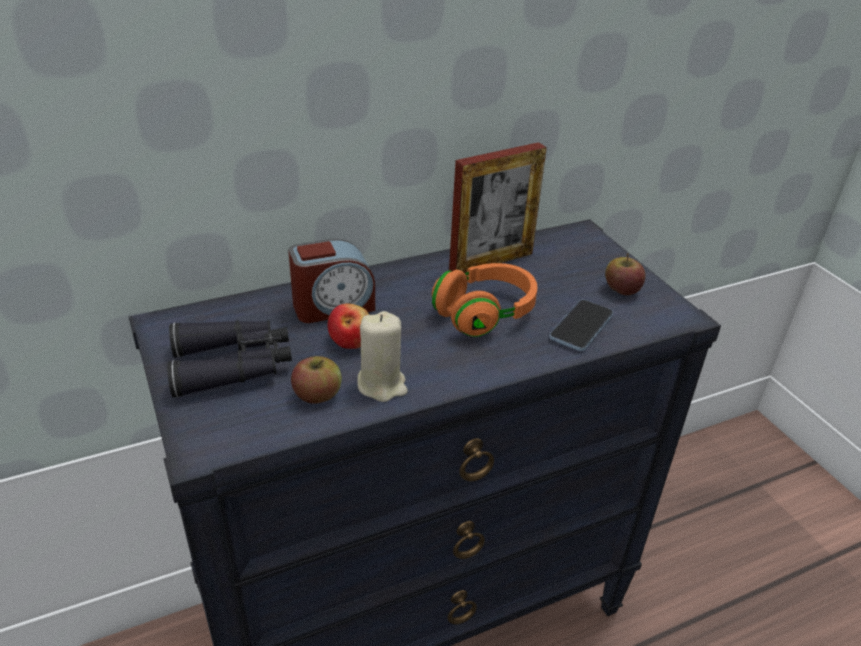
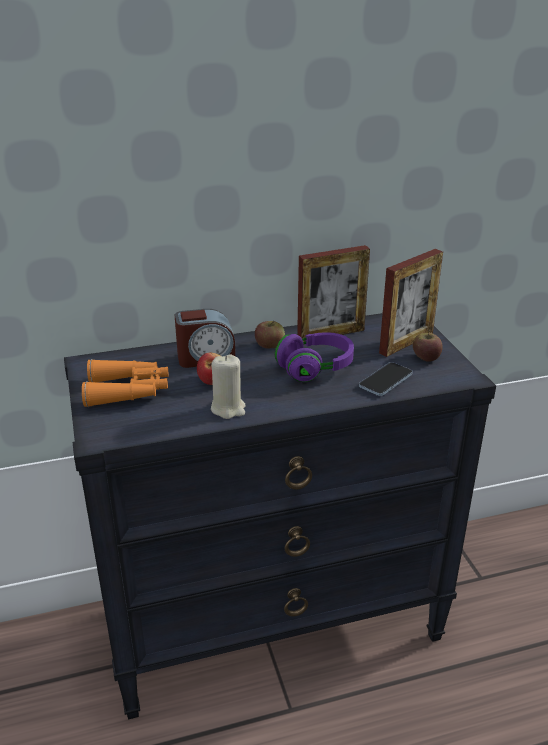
camera: 10 degrees right, 5 degrees down
black binoculars [167,320,292,398] -> orange binoculars [82,359,169,407]
apple [291,356,342,404] -> apple moved to [255,321,285,349]
orange headphones [432,263,537,337] -> purple headphones [275,332,354,382]
none -> picture frame [379,249,443,357]

